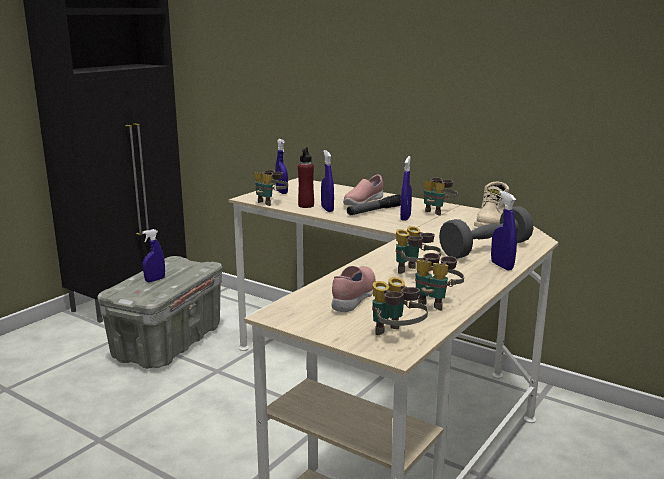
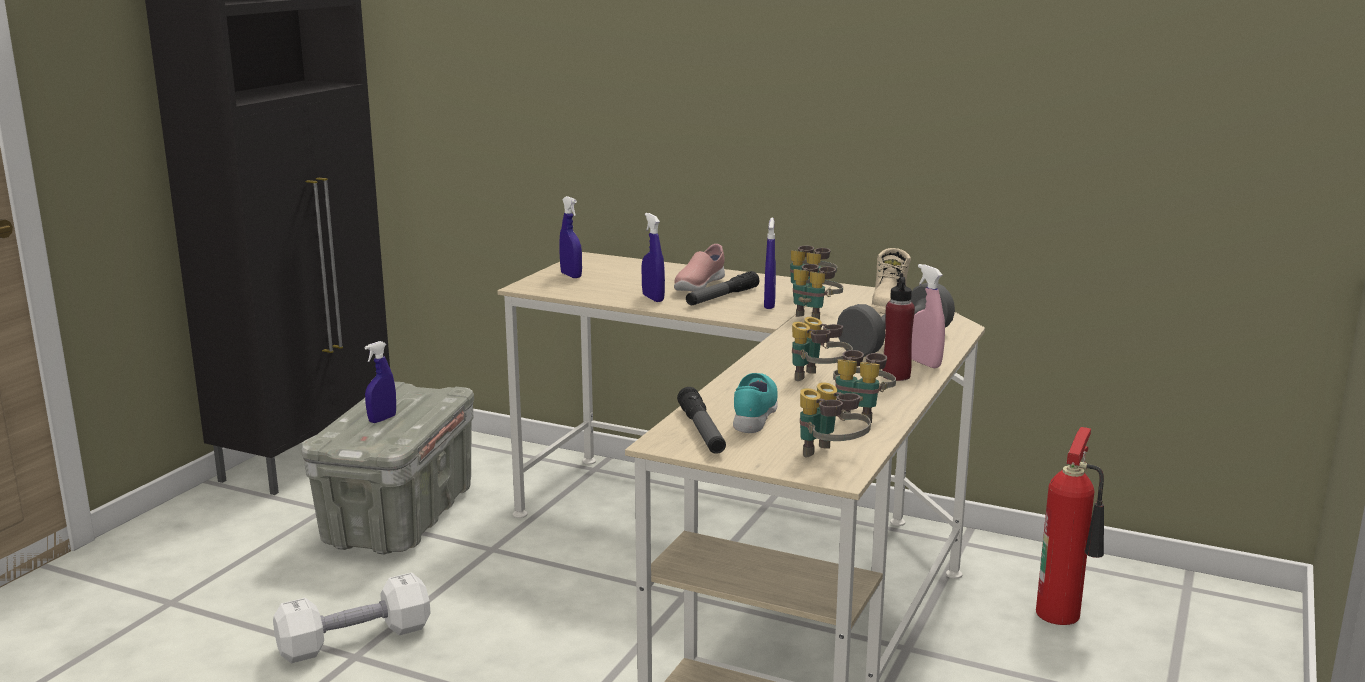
camera: 10 degrees left, 0 degrees up
binoculars [255,170,288,206] -> binoculars moved to [793,264,843,320]
red bottle [298,147,314,208] -> red bottle moved to [882,273,915,381]
pink shoe [331,266,375,312] -> turquoise shoe [733,373,778,433]
blue spray bottle [491,191,517,270] -> pink spray bottle [911,264,945,368]
none -> white dumbbell [273,572,431,663]
none -> flashlight [677,387,726,454]
none -> fire extinguisher [1036,427,1104,625]

